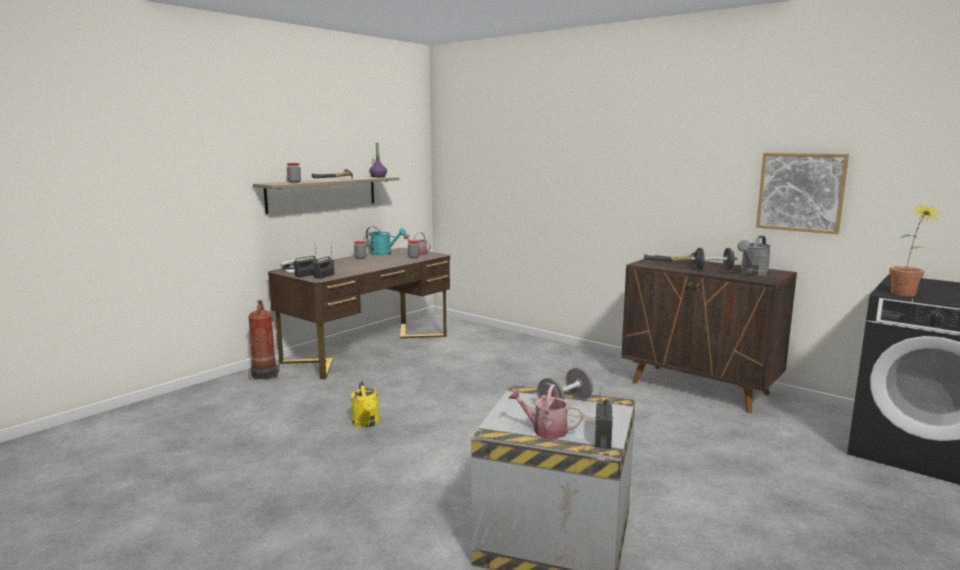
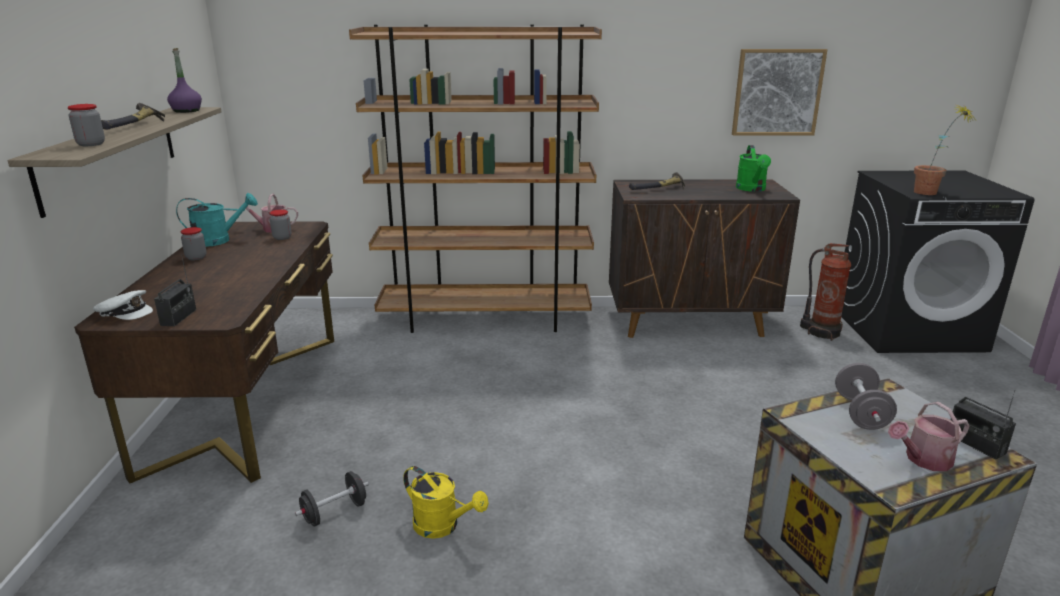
camera: 40 degrees left, 10 degrees up
fire extinguisher [248,300,280,380] -> fire extinguisher moved to [800,243,851,341]
radio [313,249,334,279] -> none
black dumbbell [690,248,737,270] -> black dumbbell moved to [295,471,369,527]
grey watering can [737,236,771,276] -> green watering can [736,145,771,192]
none -> brown bookcase [349,24,602,333]

